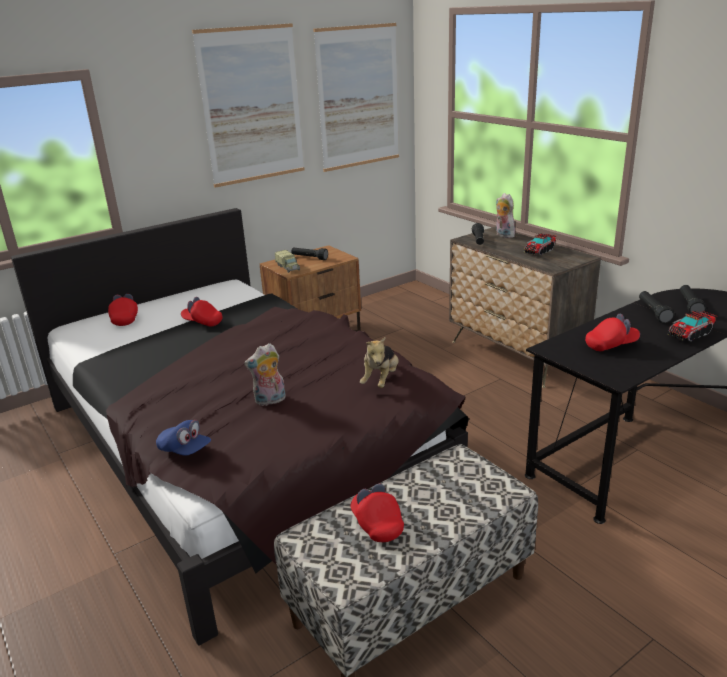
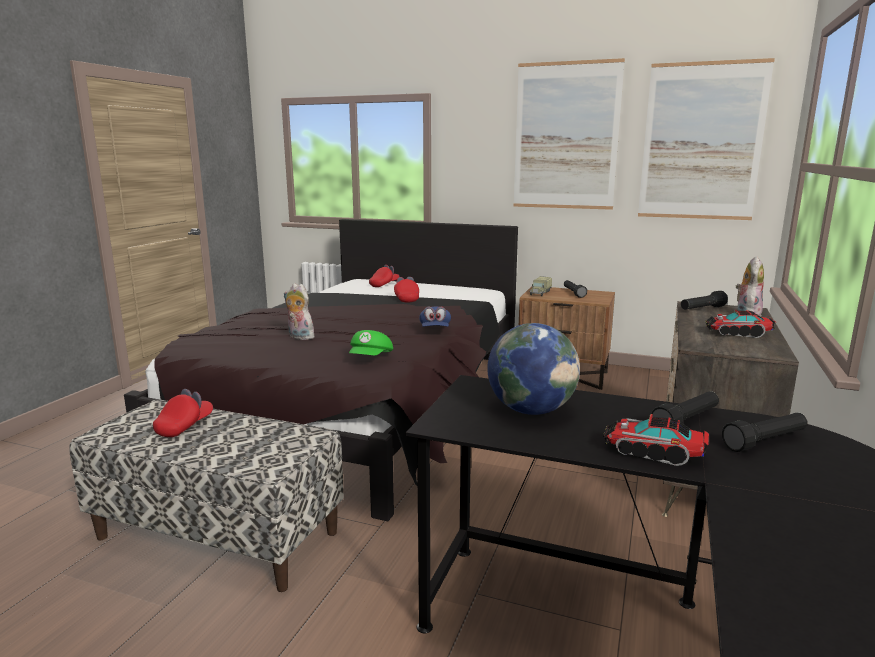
camera: 55 degrees right, 10 degrees down
blue cap [156,420,211,456] -> blue cap moved to [419,307,451,327]
plush toy [360,337,399,388] -> green cap [349,330,393,355]
red cap [585,314,640,351] -> globe [487,323,580,415]

